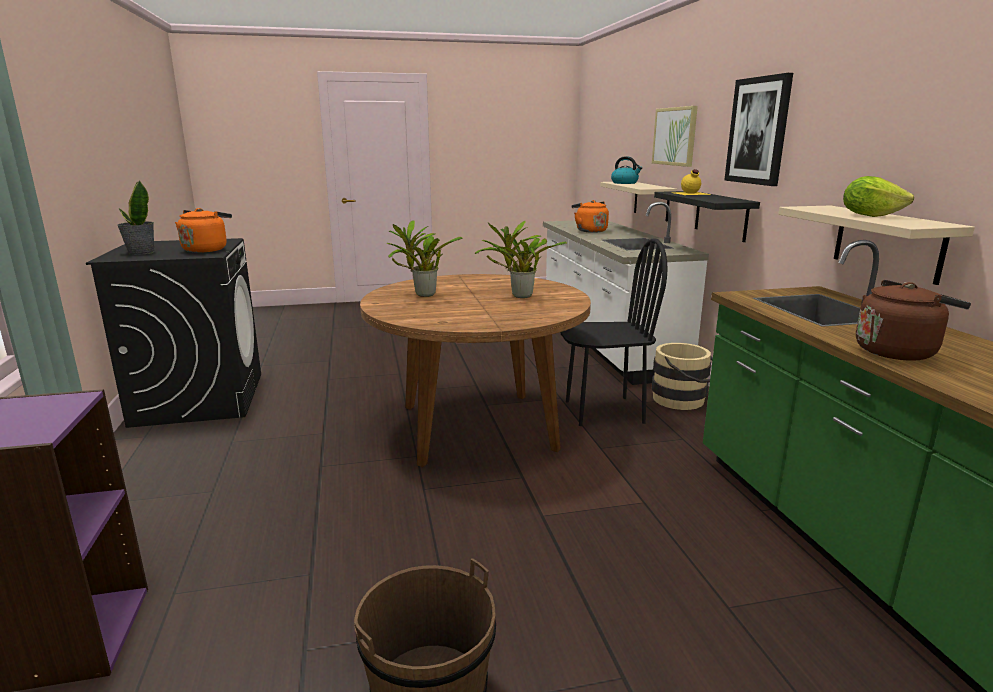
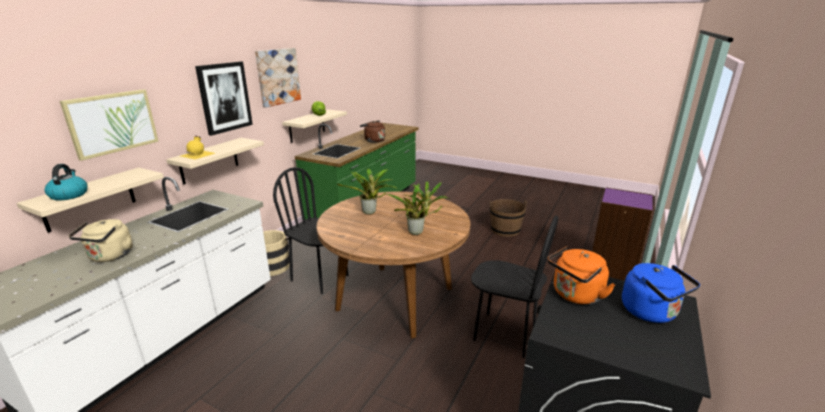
camera: 140 degrees left, 5 degrees up
potted plant [117,180,154,255] -> blue kettle [622,263,700,323]
orange kettle [572,200,609,233] -> beige kettle [68,219,133,262]
black shelf [654,191,760,242] -> beige shelf [166,138,264,185]
none -> picture [255,48,301,108]
none -> black chair [471,216,558,358]

